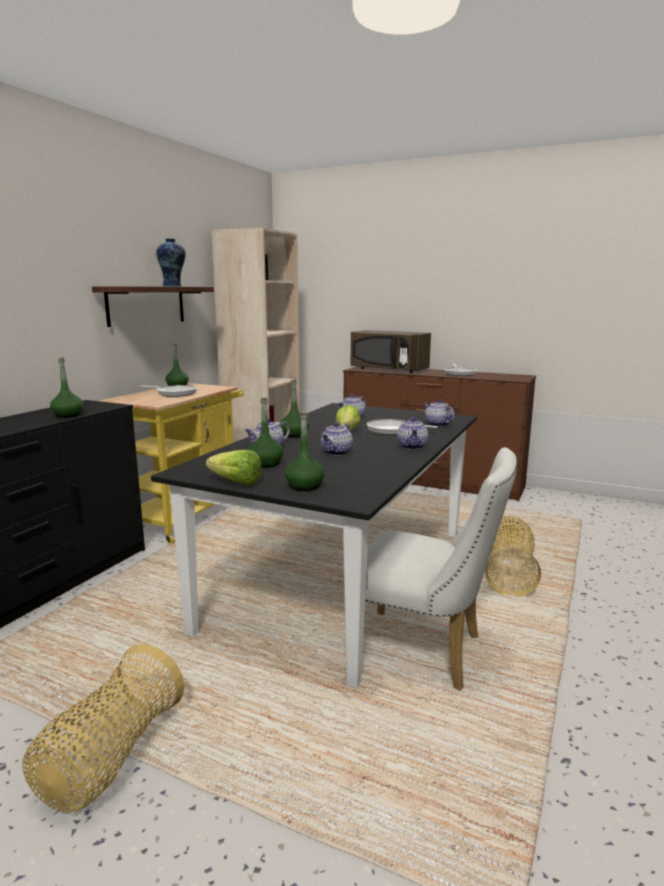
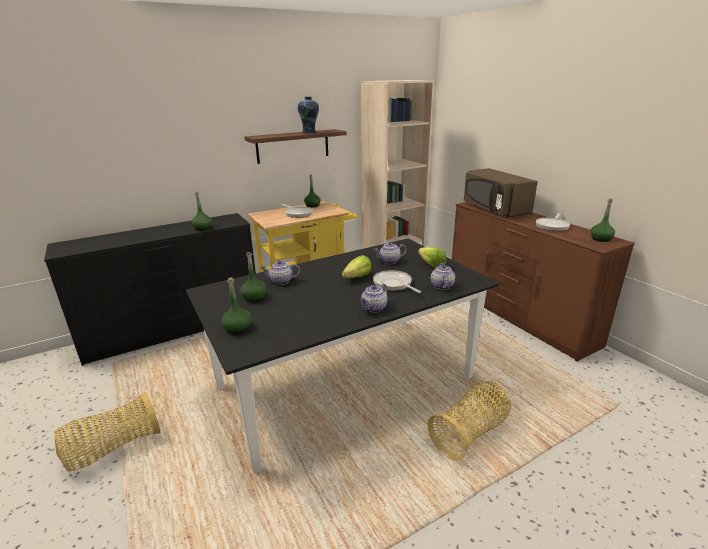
camera: 35 degrees right, 10 degrees up
lettuce [206,450,262,486] -> lettuce moved to [418,247,446,269]
green bottle [280,379,309,438] -> green bottle moved to [591,199,615,242]
teapot [321,422,353,456] -> none
white chair [365,447,517,691] -> none

